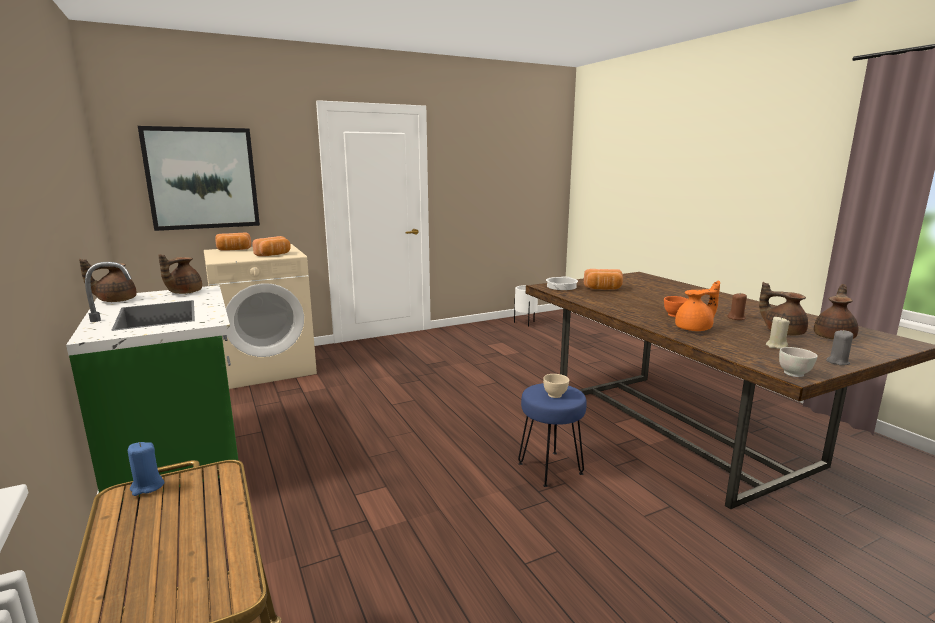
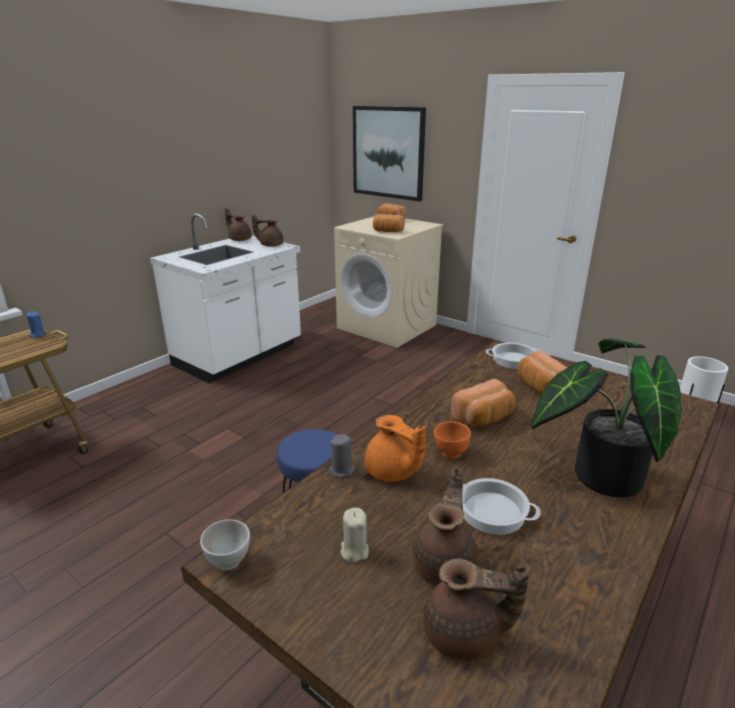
camera: 65 degrees right, 10 degrees up
green counter [66,262,238,521] -> white counter [150,213,301,383]
beige bowl [543,374,569,398] -> none
brown candle [727,293,747,320] -> cooking pot [462,478,541,535]
grey candle [826,330,853,366] -> grey candle moved to [329,435,356,477]
none -> bread [451,379,515,427]
none -> potted plant [531,339,682,497]

